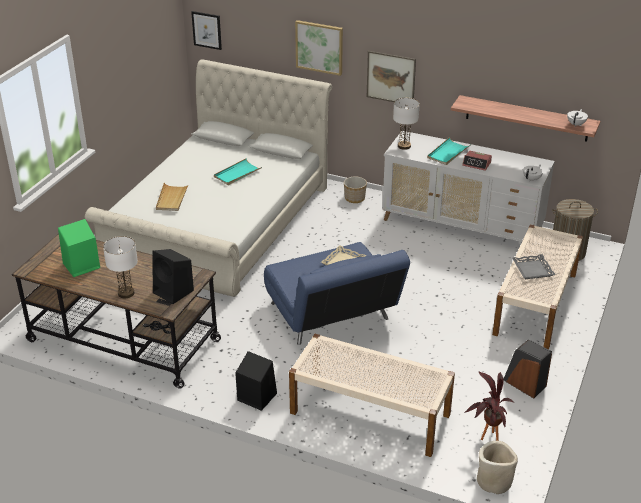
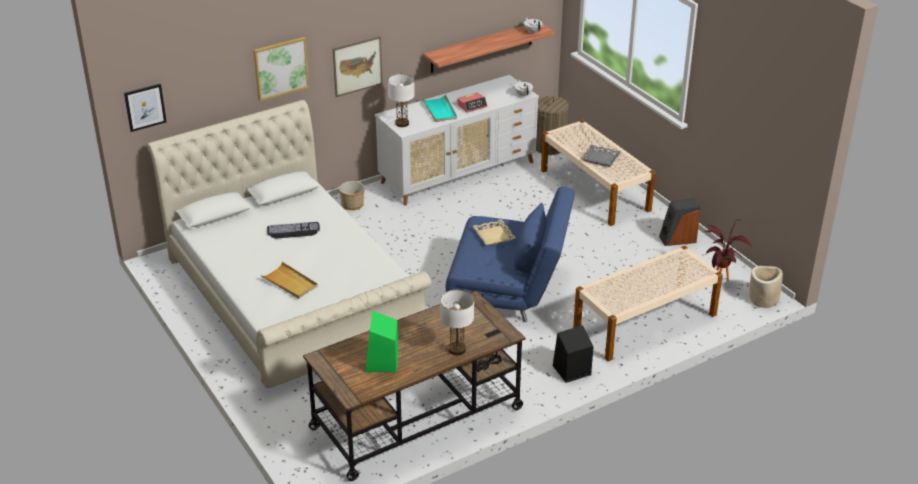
camera: 55 degrees left, 0 degrees up
black speaker [152,249,194,304] -> none
turquoise tray [214,158,262,185] -> keyboard [267,222,320,239]

